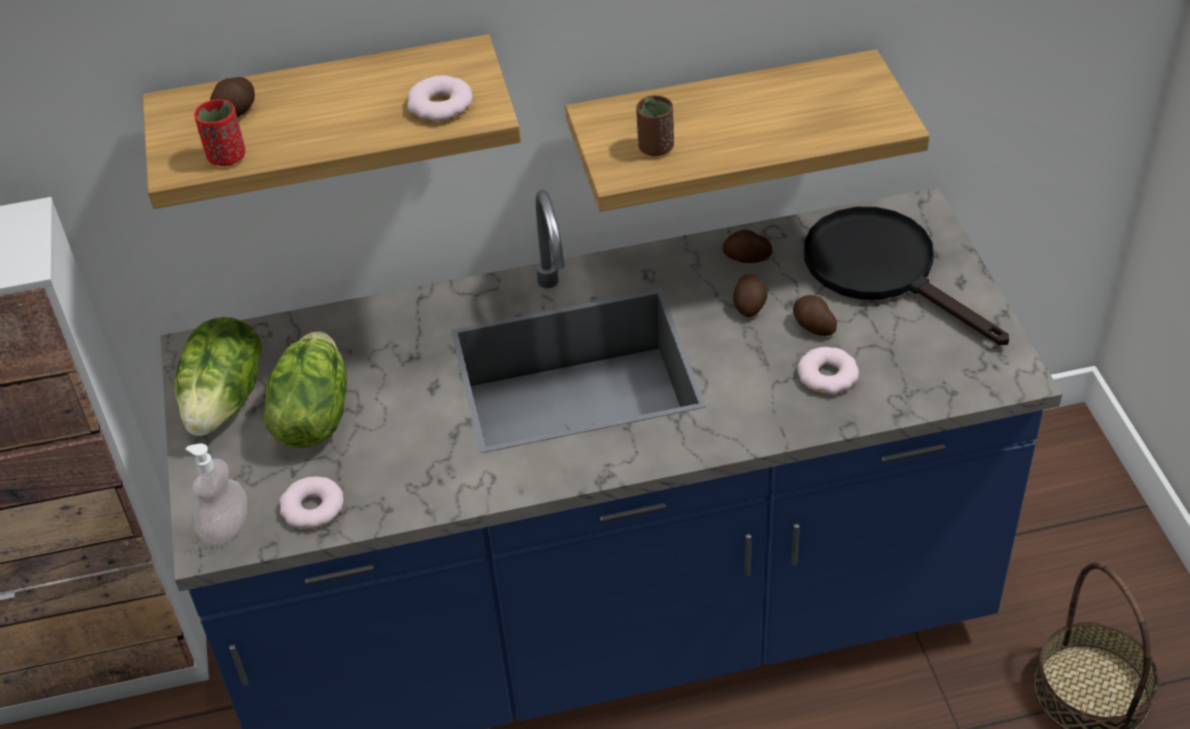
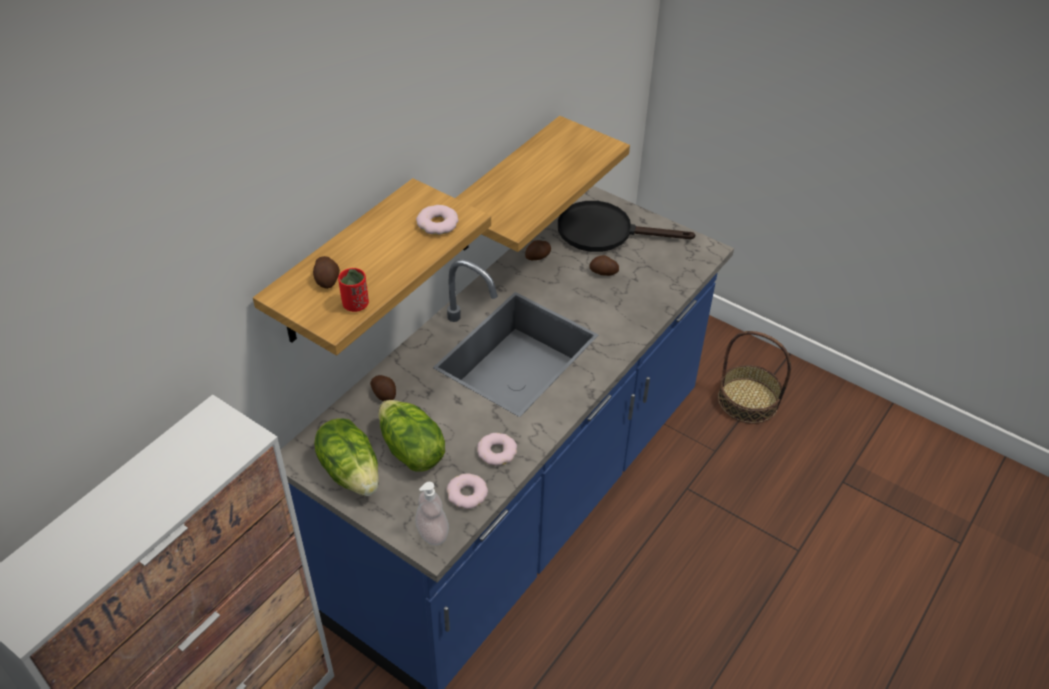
camera: 45 degrees left, 0 degrees up
brown cup [636,95,674,156] -> none
potato [733,274,768,317] -> potato moved to [370,375,396,401]
donut [797,347,859,394] -> donut moved to [477,433,517,466]

